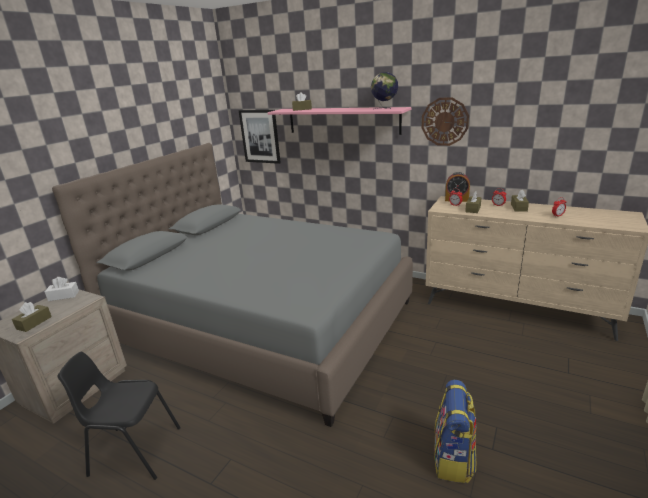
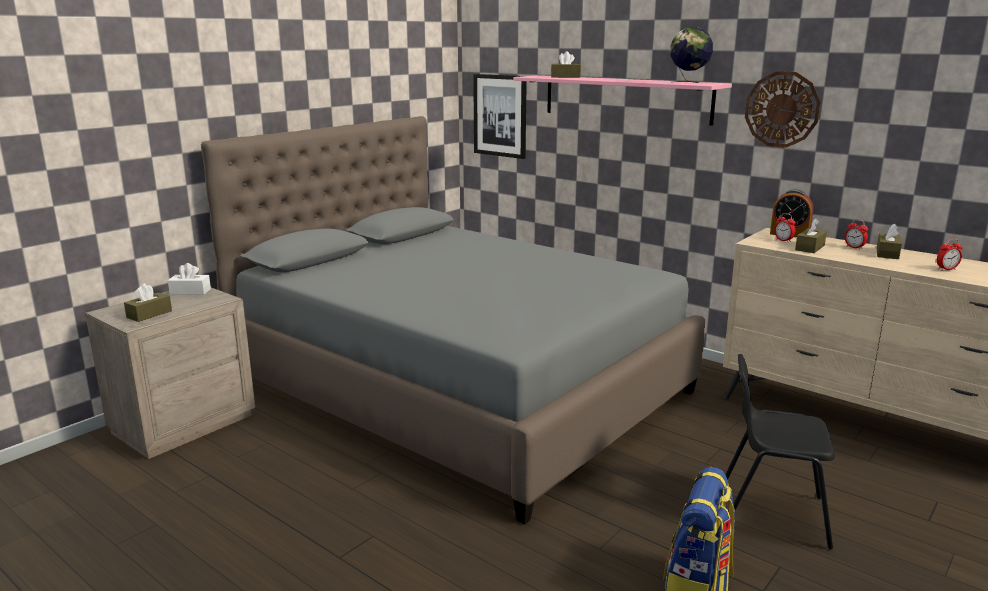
camera: 10 degrees right, 5 degrees down
black chair [58,352,181,480] -> black chair moved to [725,354,835,550]

